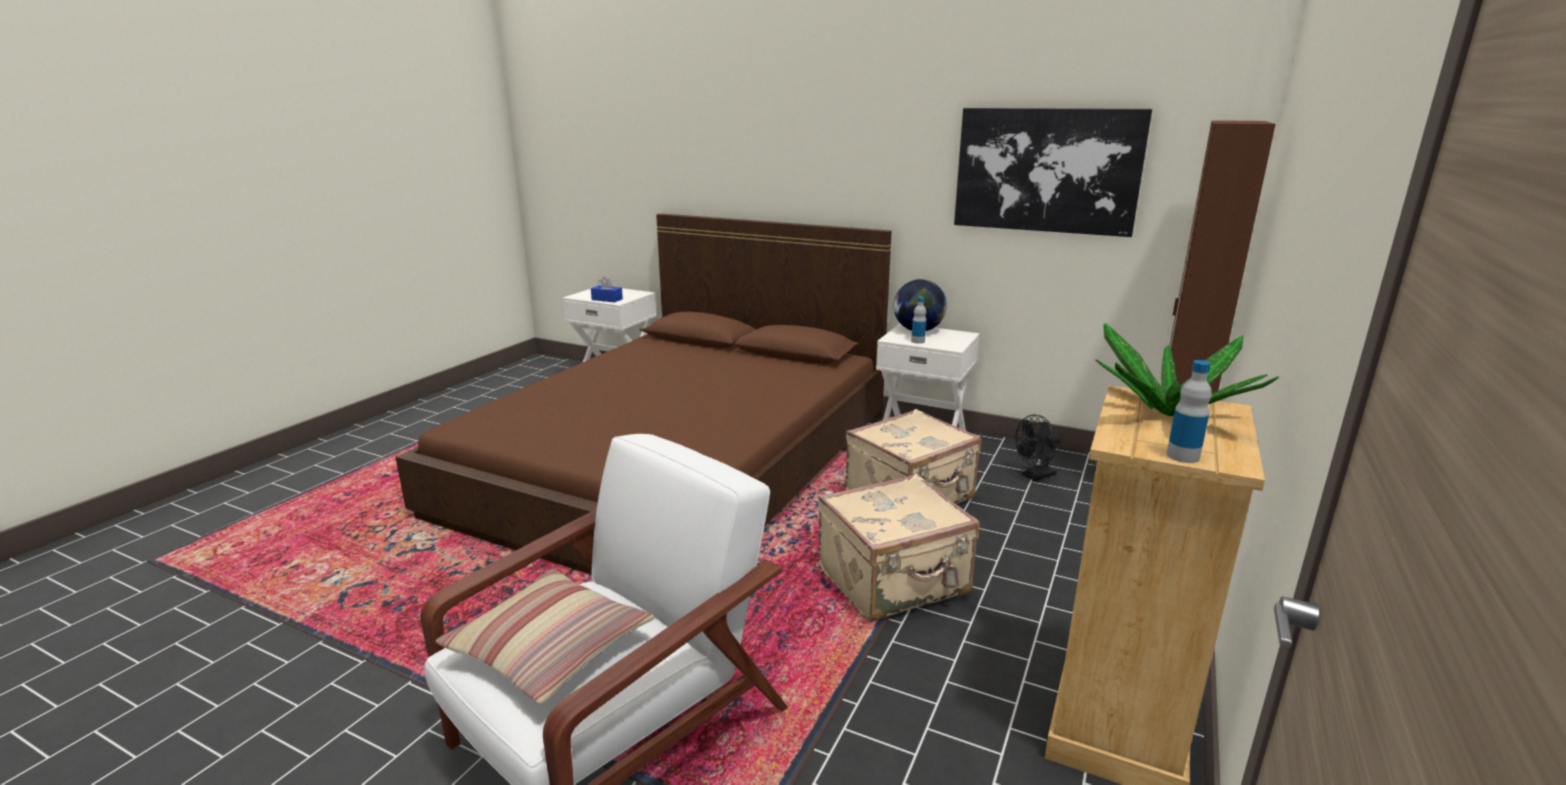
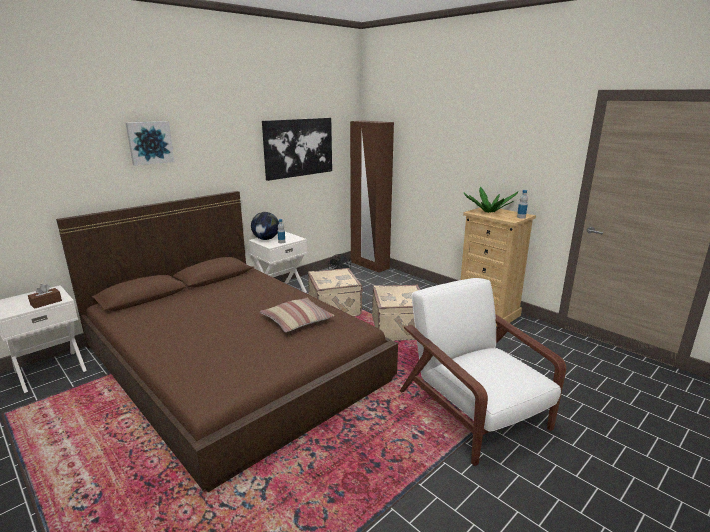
camera: 70 degrees left, 0 degrees up
pillow [435,569,655,704] -> pillow moved to [260,298,334,332]
blue tissue box [591,277,623,302] -> brown tissue box [28,284,62,309]
none -> picture [126,121,175,166]

